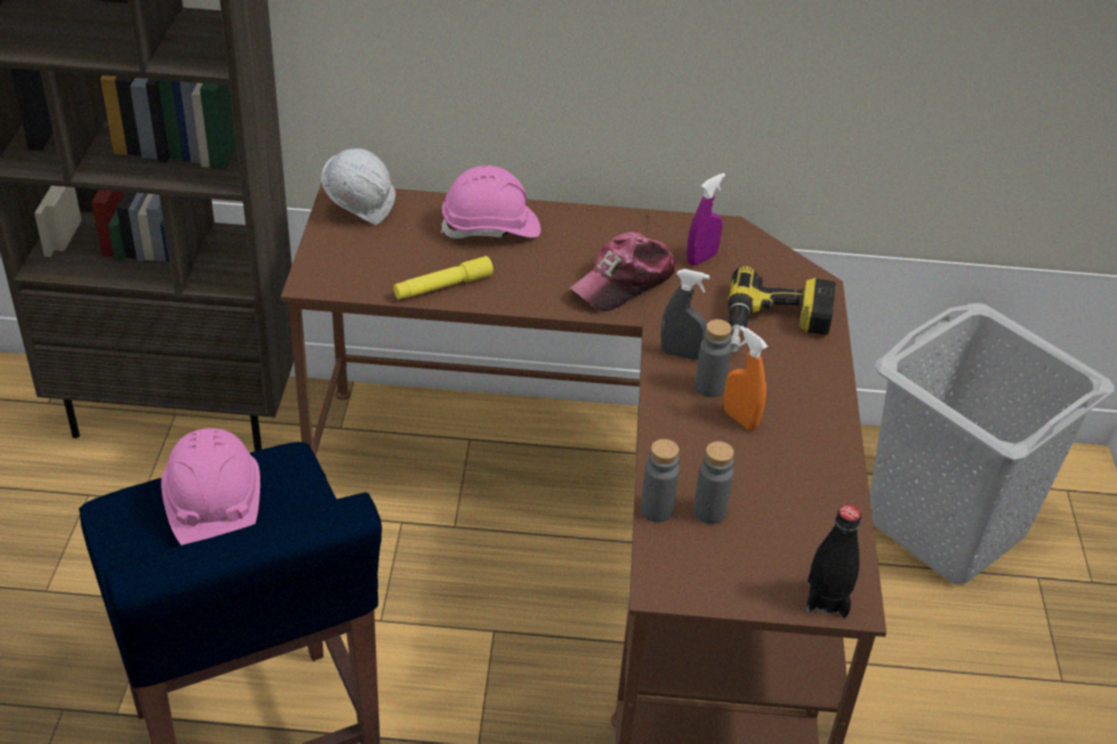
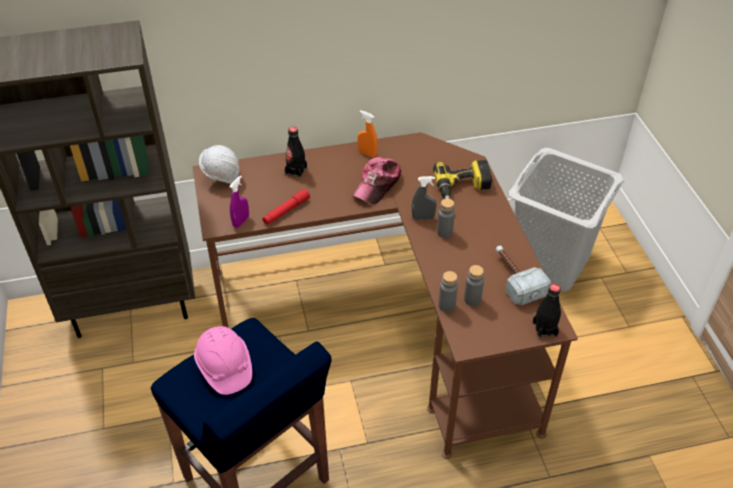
camera: 15 degrees left, 5 degrees up
yellow flashlight [394,256,493,299] -> red flashlight [262,189,310,225]
pink hard hat [441,165,541,239] -> black bottle [285,127,307,178]
purple spray bottle [687,173,725,265] -> purple spray bottle moved to [229,175,249,228]
orange spray bottle [723,326,768,430] -> orange spray bottle moved to [357,110,378,157]
none -> hammer [496,246,551,305]

